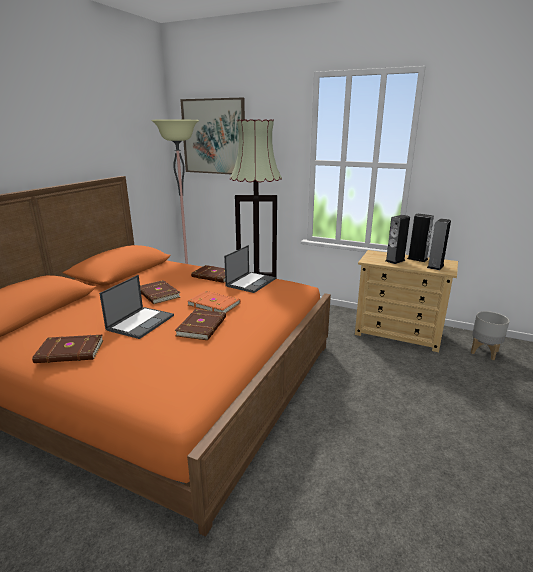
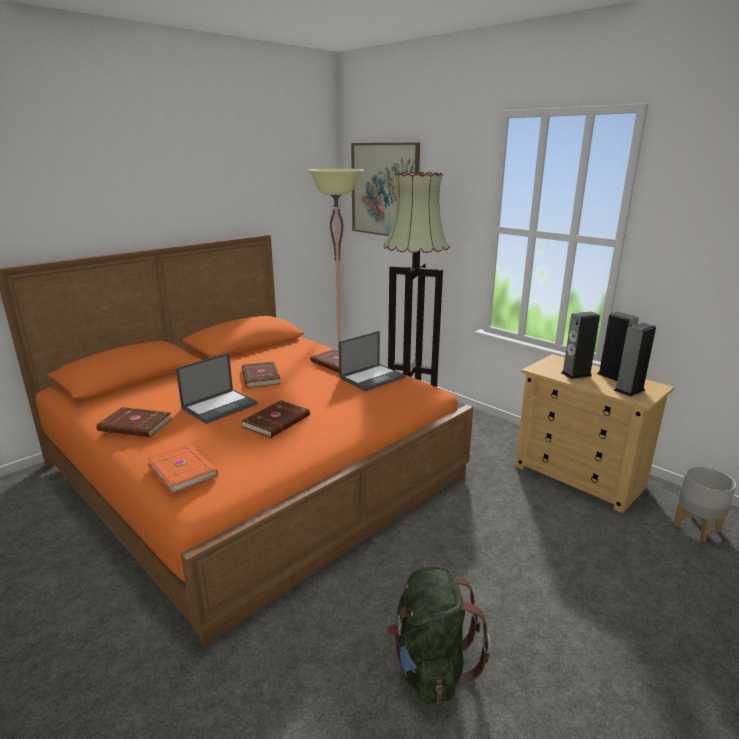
camera: 20 degrees right, 0 degrees up
orange book [187,291,241,313] -> orange book moved to [146,443,218,494]
none -> green backpack [387,566,491,704]

